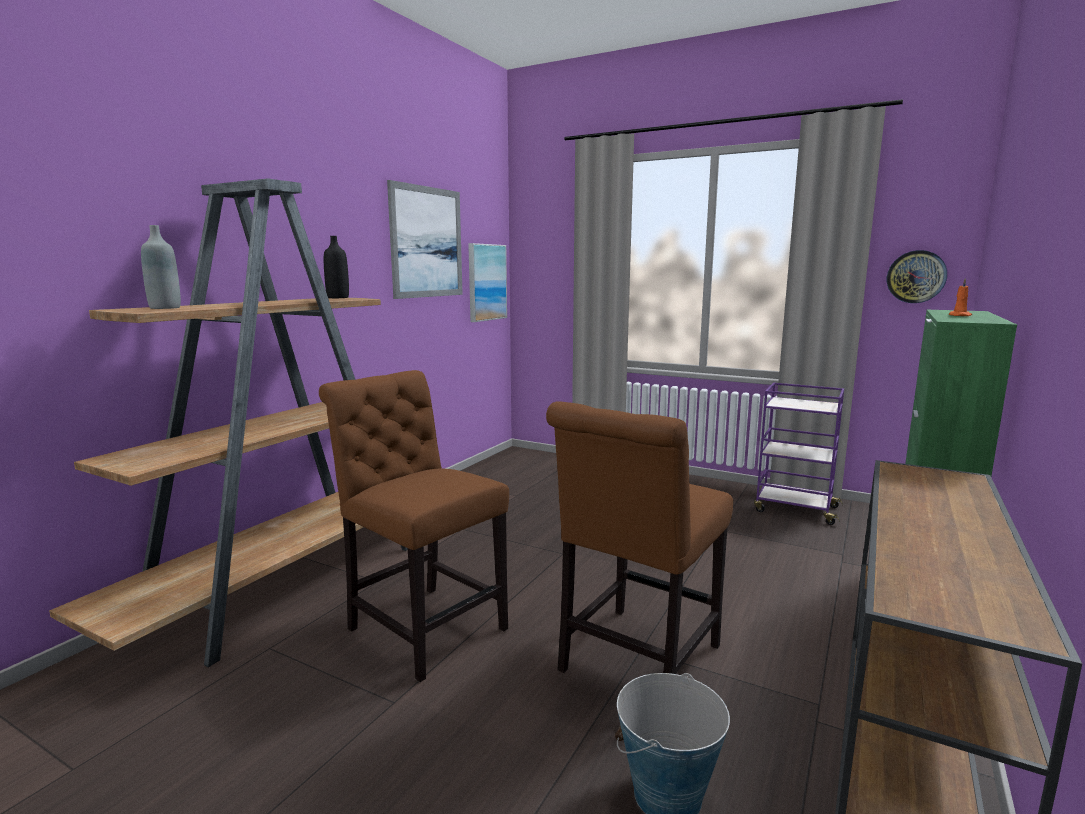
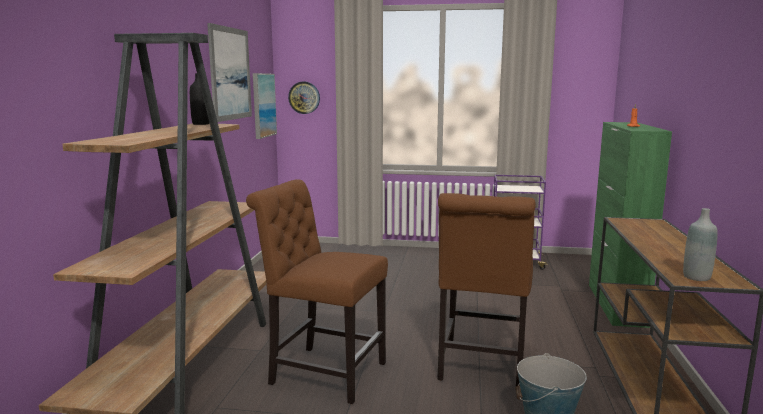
camera: 20 degrees left, 0 degrees up
grey bottle [141,225,181,309] -> grey bottle moved to [683,208,718,281]
wall clock [887,250,947,303] -> wall clock moved to [288,82,320,114]

